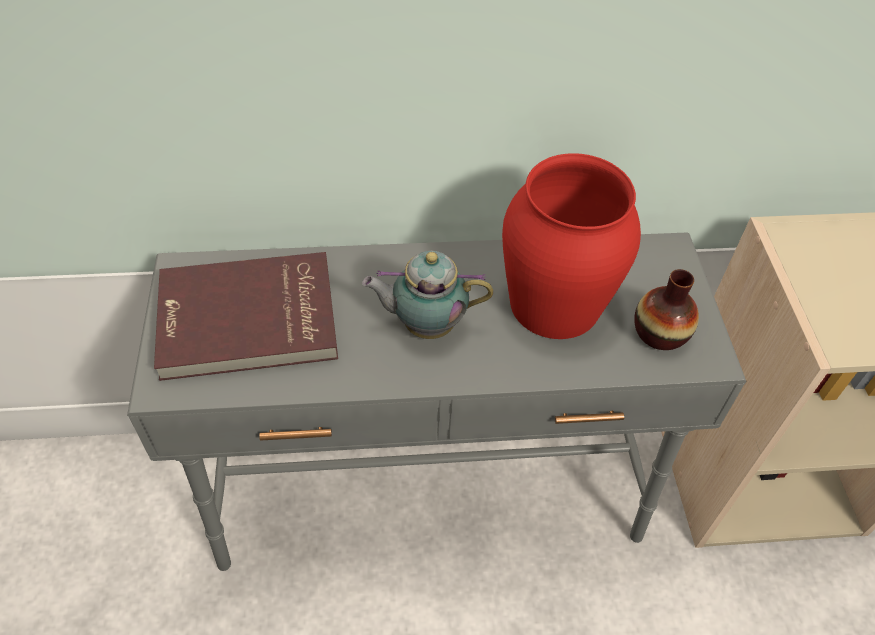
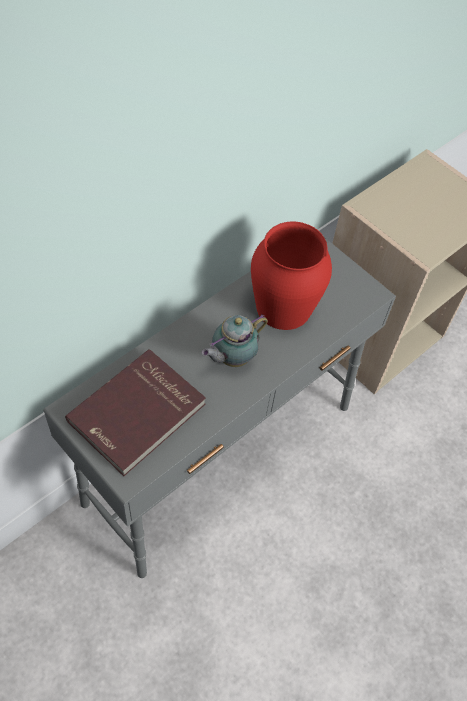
camera: 40 degrees left, 5 degrees up
vase [634,269,699,350] -> none

